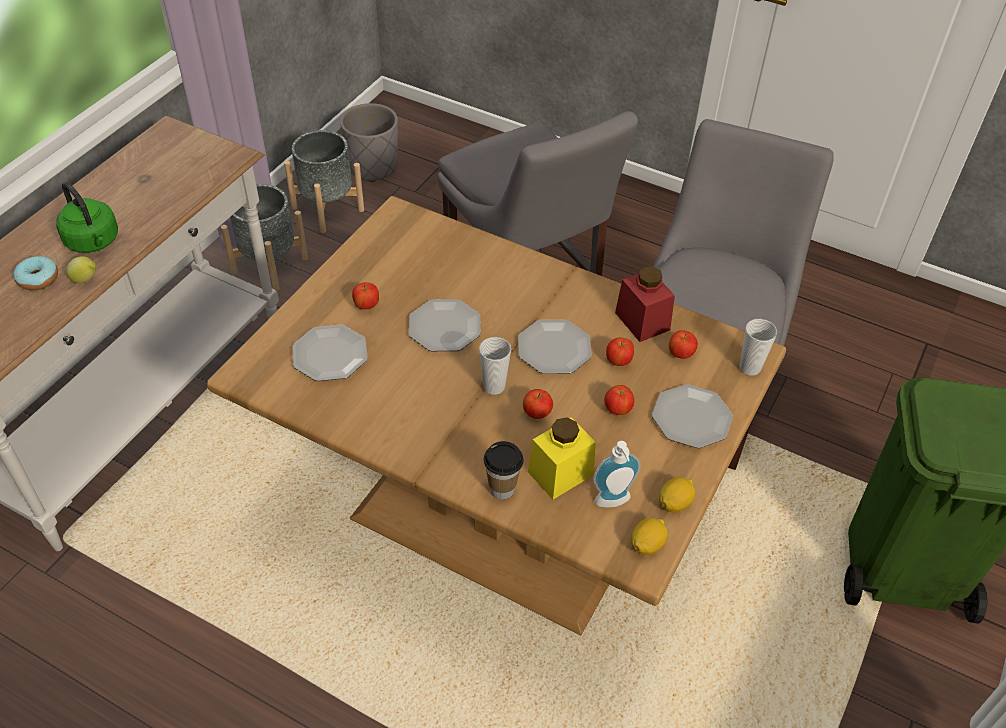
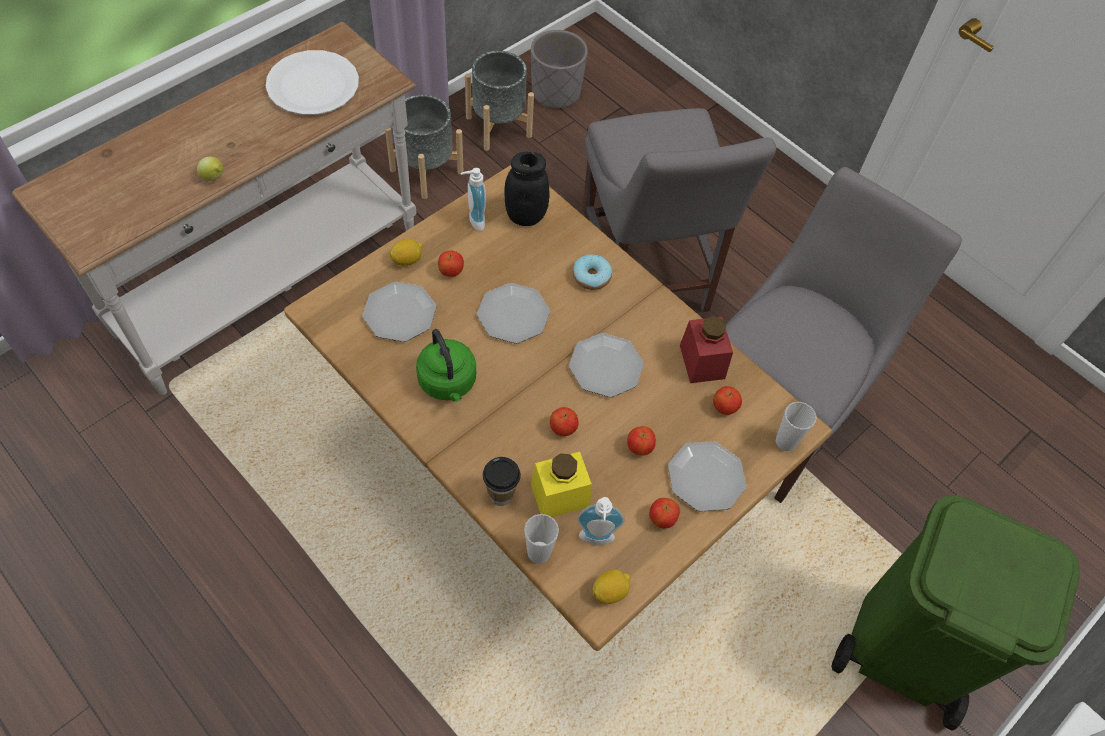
camera: 15 degrees right, 10 degrees up
donut [13,255,58,291] -> donut moved to [573,254,612,290]
green kettle [56,182,118,253] -> green kettle moved to [416,329,476,402]
cup [479,337,511,395] -> cup moved to [524,514,559,564]
apple [606,338,634,366] -> apple moved to [649,498,680,528]
lemon [659,477,695,512] -> lemon moved to [390,239,422,266]
none -> white plate [266,50,359,115]
none -> soap dispenser [461,168,486,231]
none -> black jar [504,152,549,226]

